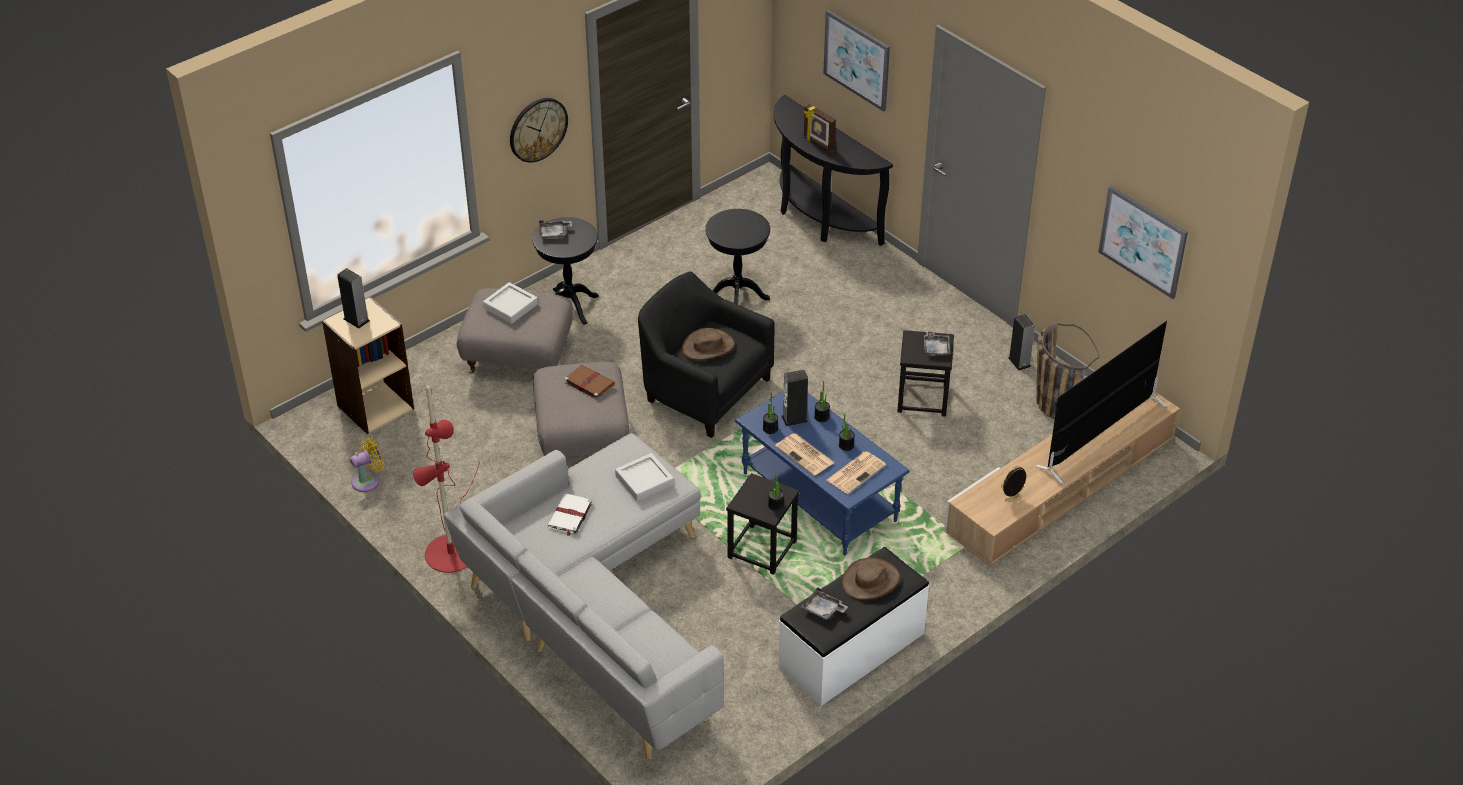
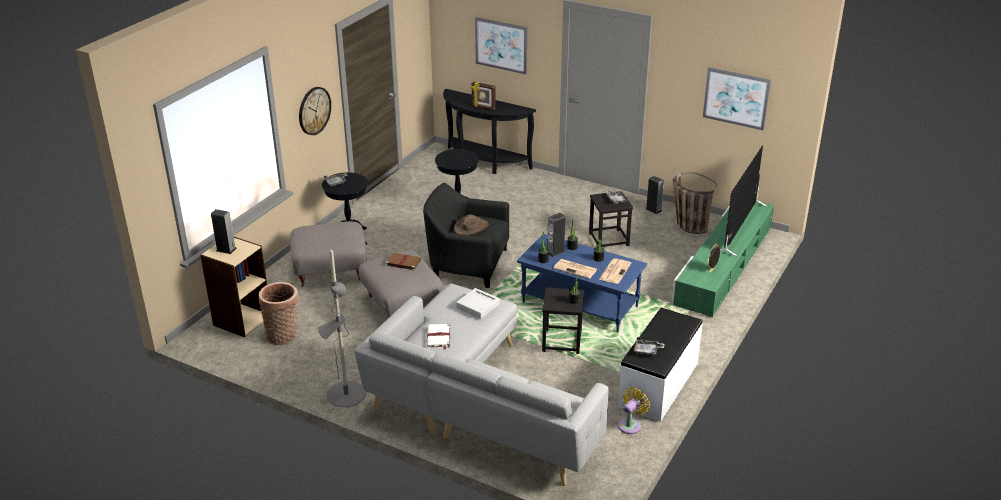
camera: 20 degrees left, 10 degrees down
yellow fan [350,437,384,492] -> yellow fan moved to [618,388,650,434]
red floor lamp [413,386,480,573] -> grey floor lamp [318,250,366,407]
grey tray [483,282,538,324] -> none
brown hat [842,558,900,600] -> none
beige tv stand [944,392,1180,566] -> green tv stand [671,201,774,317]
none -> basket [259,282,299,345]

